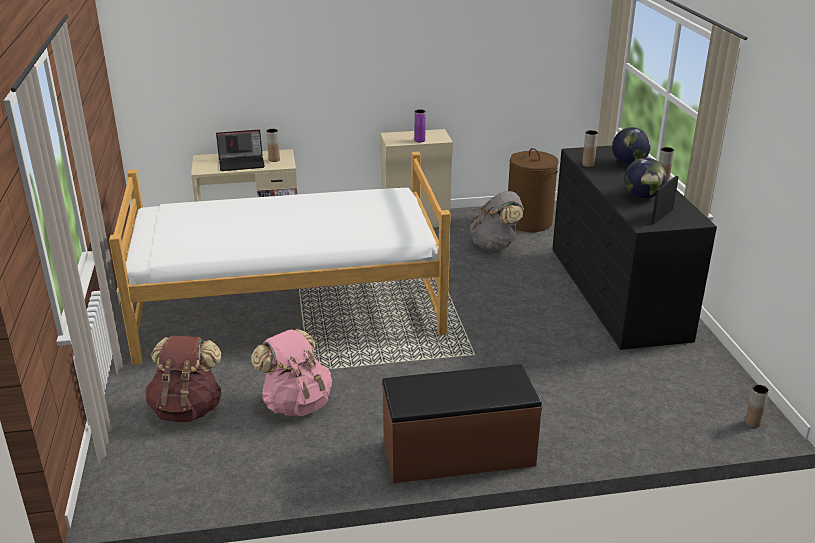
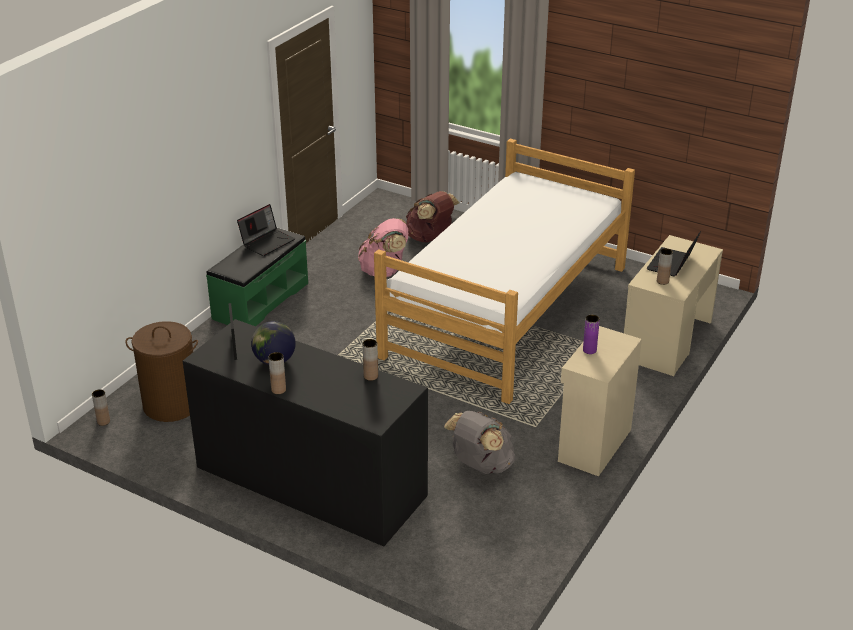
camera: 130 degrees right, 5 degrees up
brown bench [382,364,542,483] -> green bench [206,228,308,326]
brown laundry basket [508,148,559,232] -> brown laundry basket moved to [126,321,198,422]
globe [612,127,651,165] -> none
none -> laptop [237,204,295,256]

